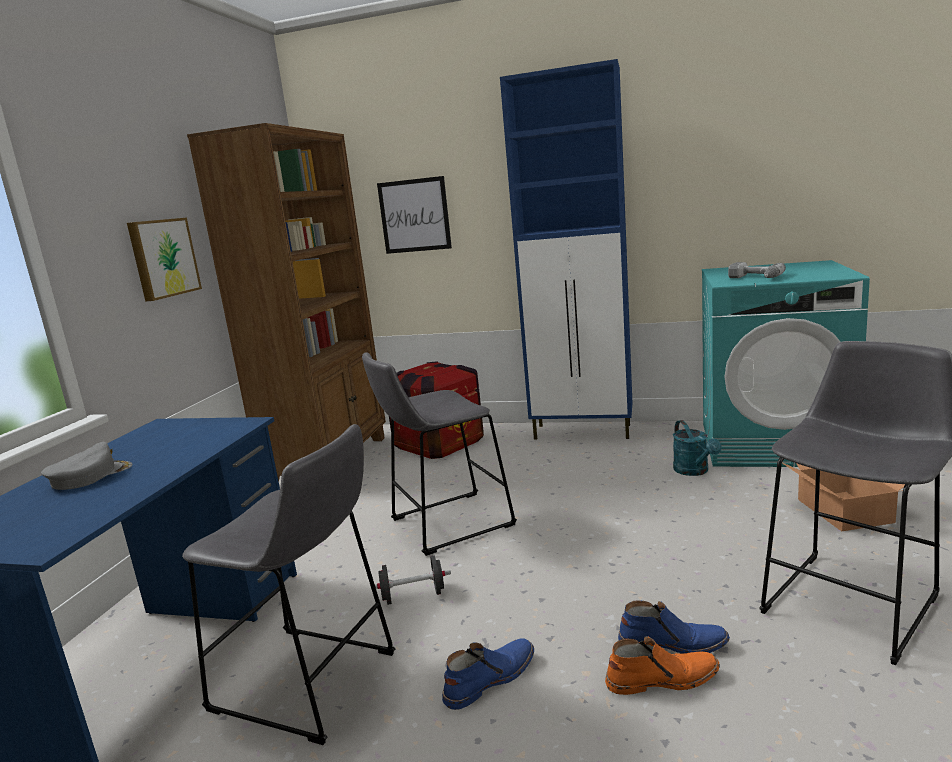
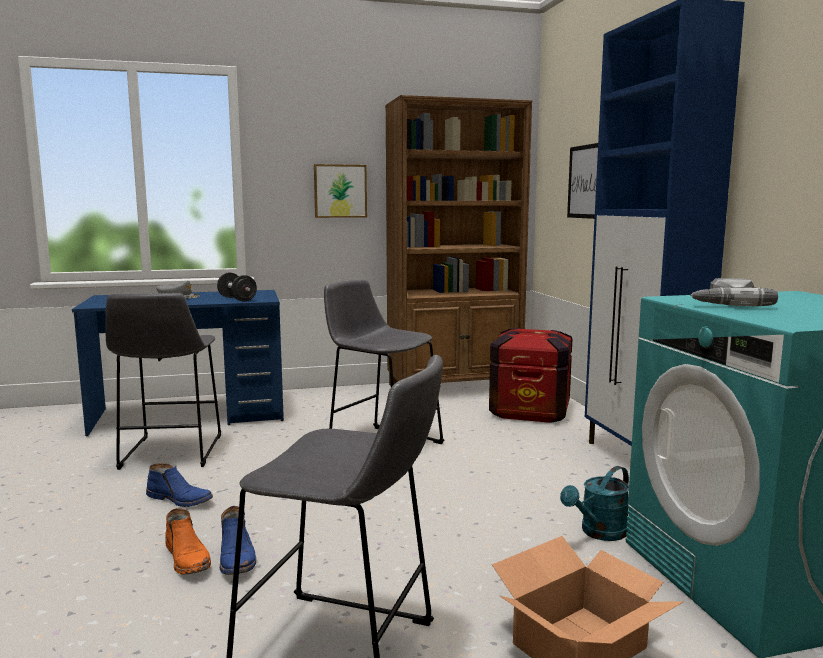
camera: 60 degrees right, 5 degrees down
black dumbbell [371,556,451,605] -> black dumbbell moved to [217,273,257,301]

